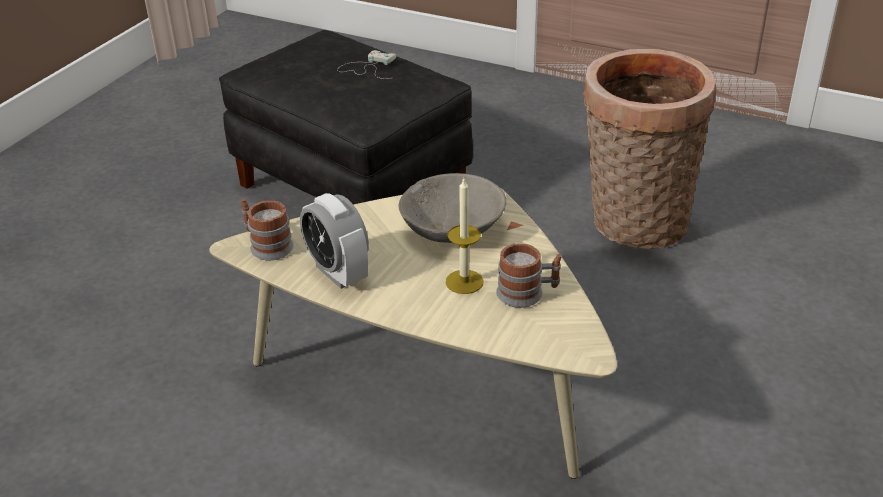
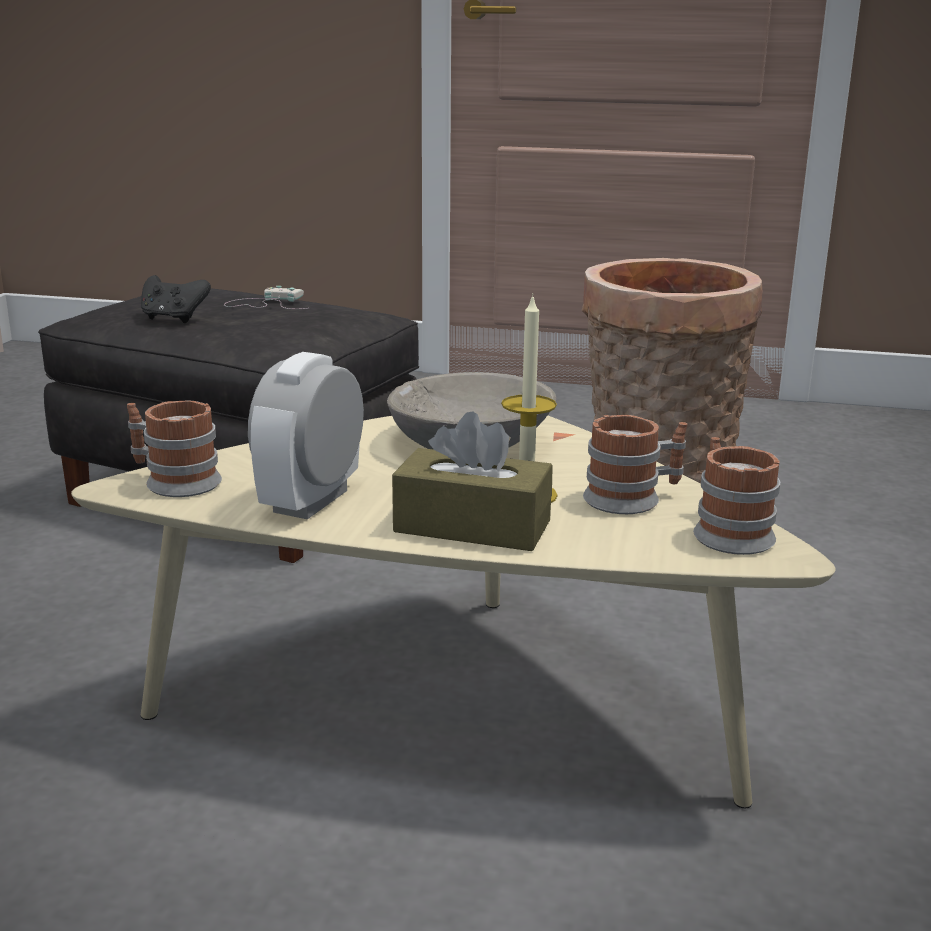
camera: 15 degrees left, 15 degrees down
alarm clock [300,193,369,289] -> alarm clock turned 75 degrees clockwise [248,352,364,519]
none -> black game controller [141,275,211,323]
none -> brown tissue box [392,411,553,551]
none -> mug [693,437,780,555]

